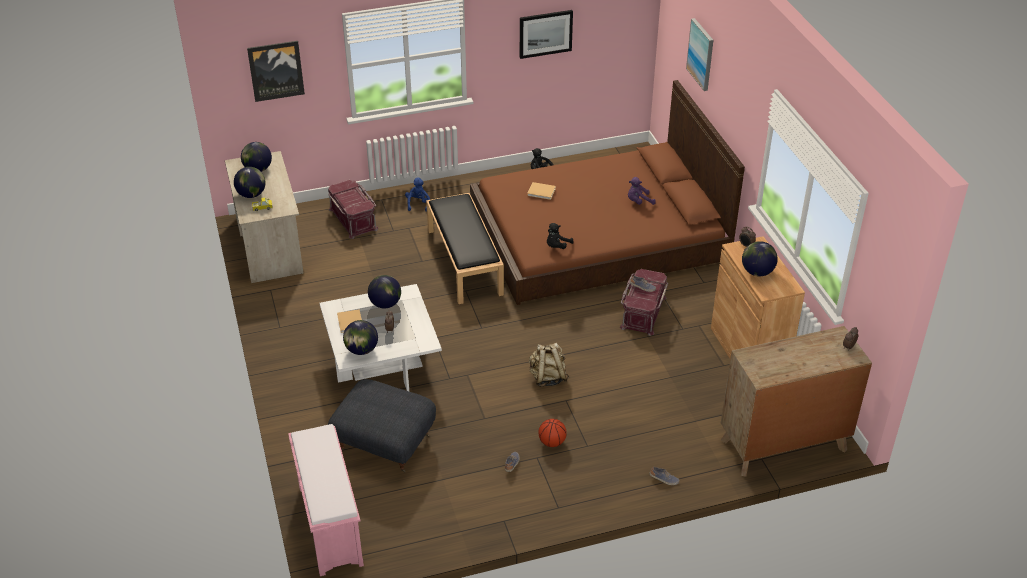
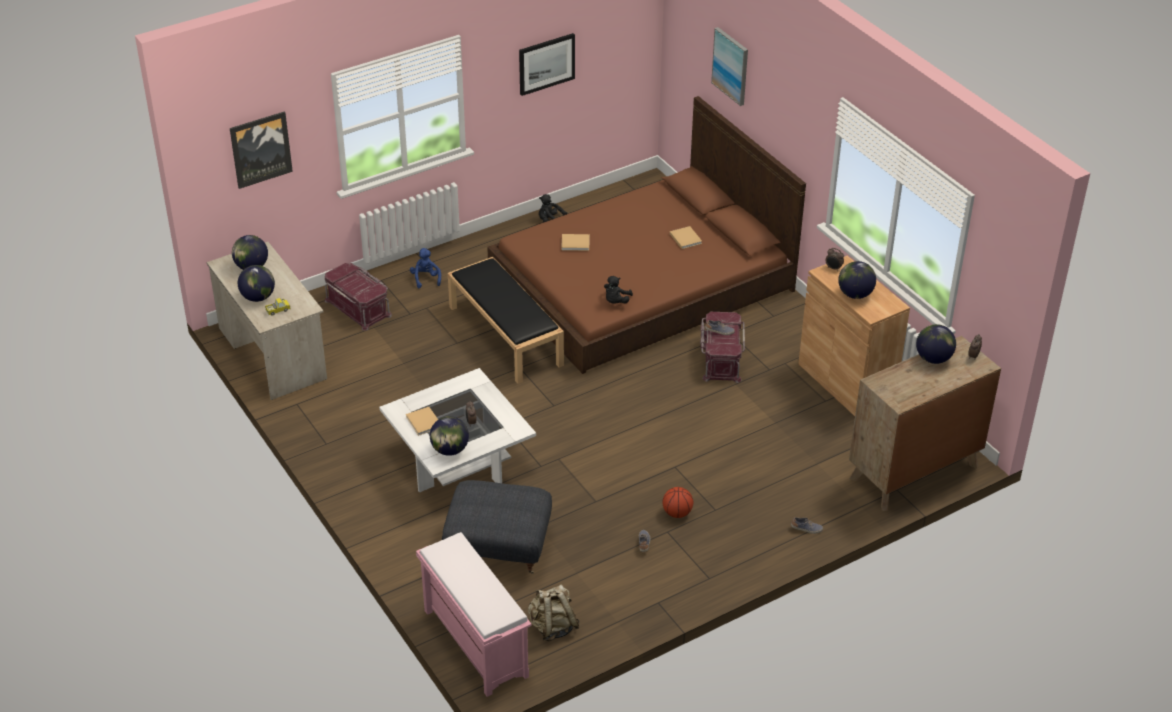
camera: 15 degrees left, 0 degrees up
globe [368,275,401,308] -> globe moved to [916,324,956,364]
beige backpack [529,343,569,387] -> beige backpack moved to [528,585,580,641]
purple plush toy [628,177,656,205] -> beige book [670,226,702,249]

